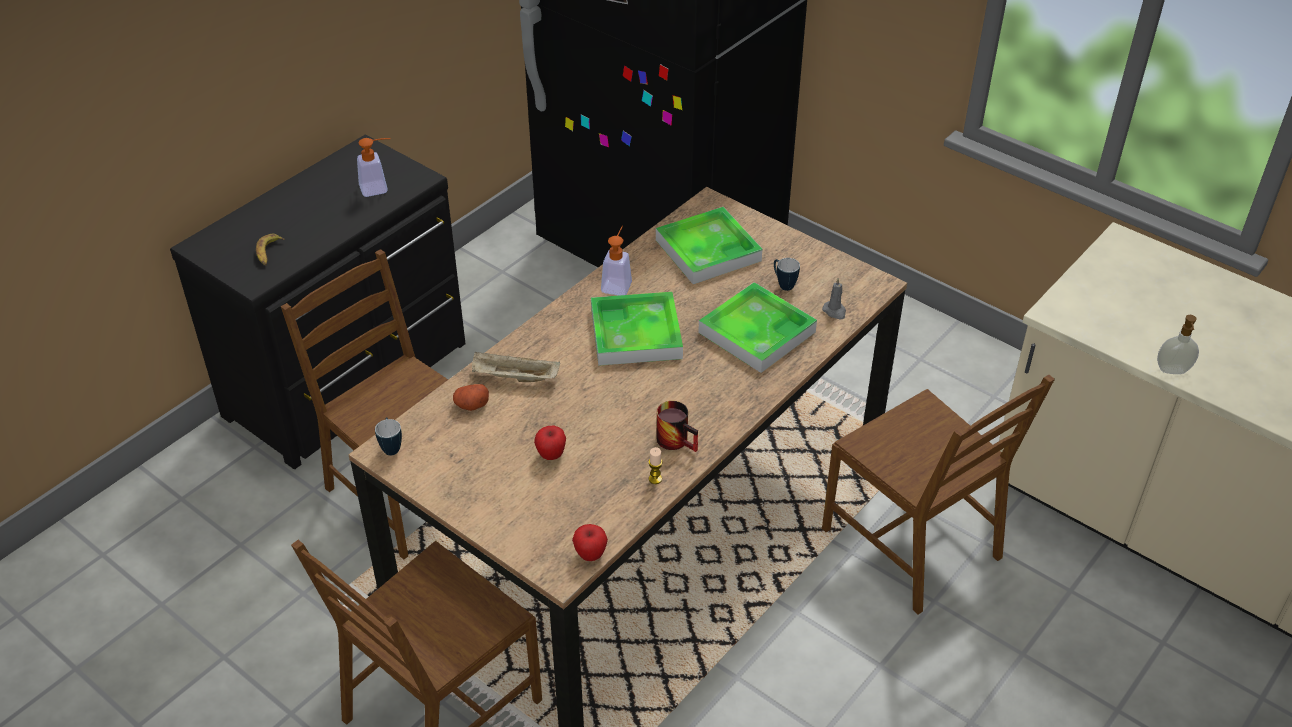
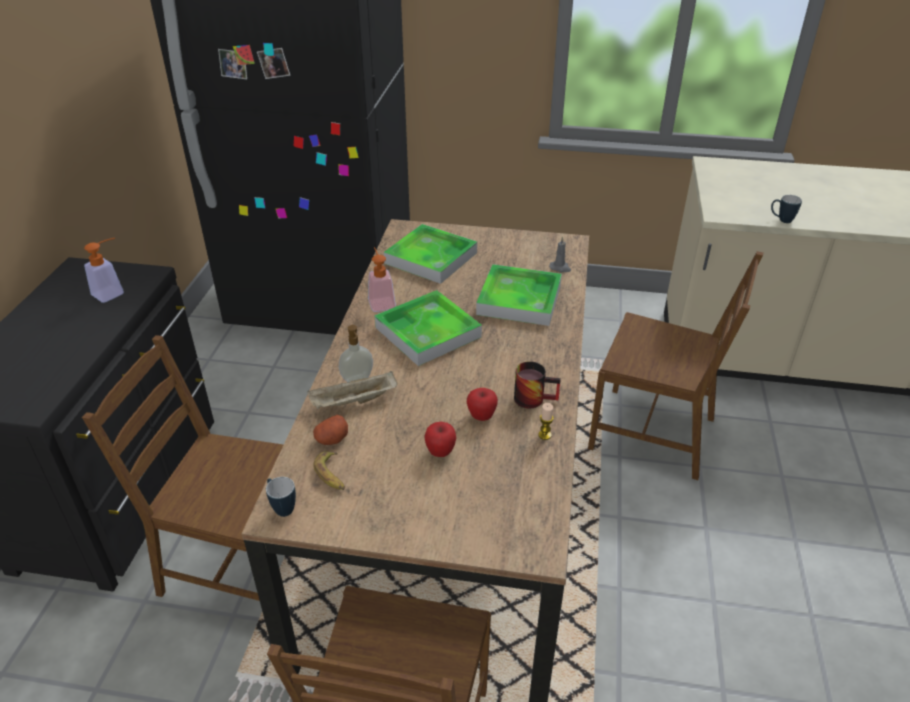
camera: 30 degrees left, 5 degrees down
banana [256,234,285,266] -> banana moved to [313,452,345,490]
apple [572,524,608,561] -> apple moved to [467,388,498,421]
mug [774,258,800,291] -> mug moved to [771,195,802,223]
soap dispenser [1157,315,1199,374] -> soap dispenser moved to [339,325,373,382]

